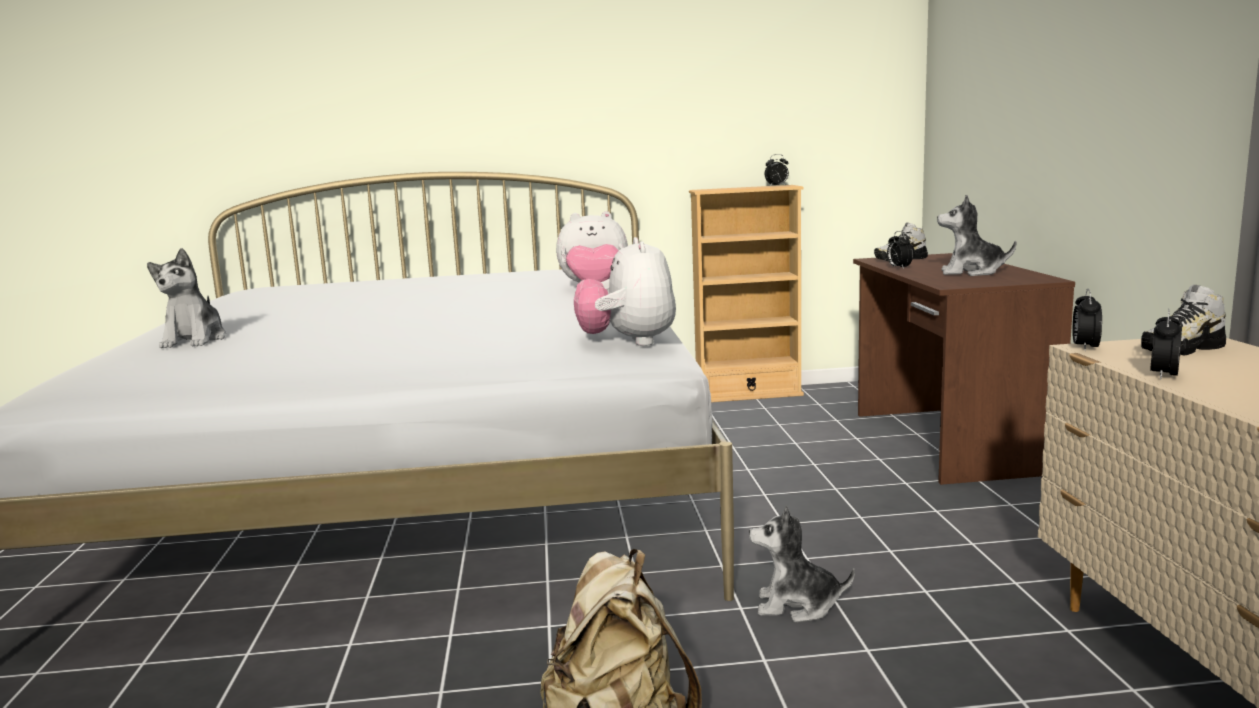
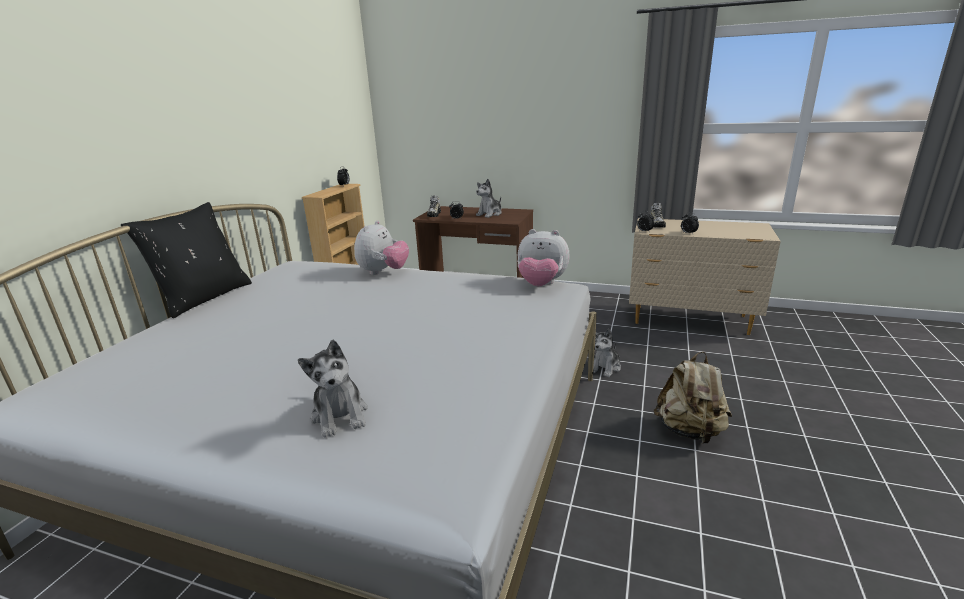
camera: 65 degrees left, 10 degrees up
plush toy [147,248,227,348] -> plush toy turned 45 degrees clockwise [298,340,368,438]
none -> black pillow [121,202,252,318]

